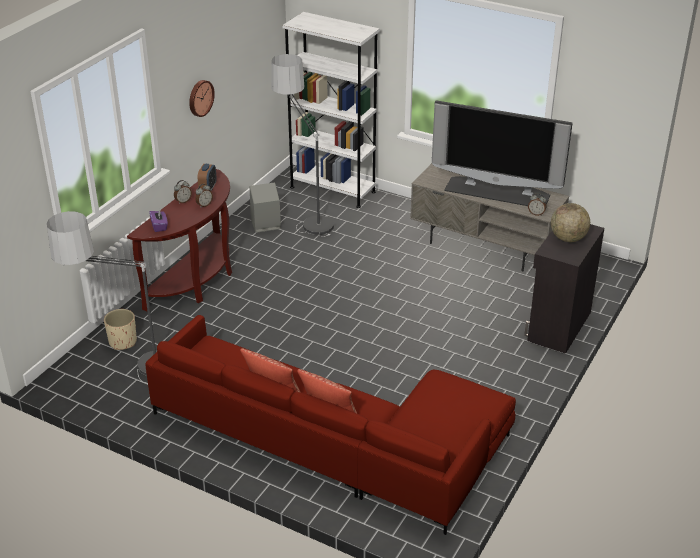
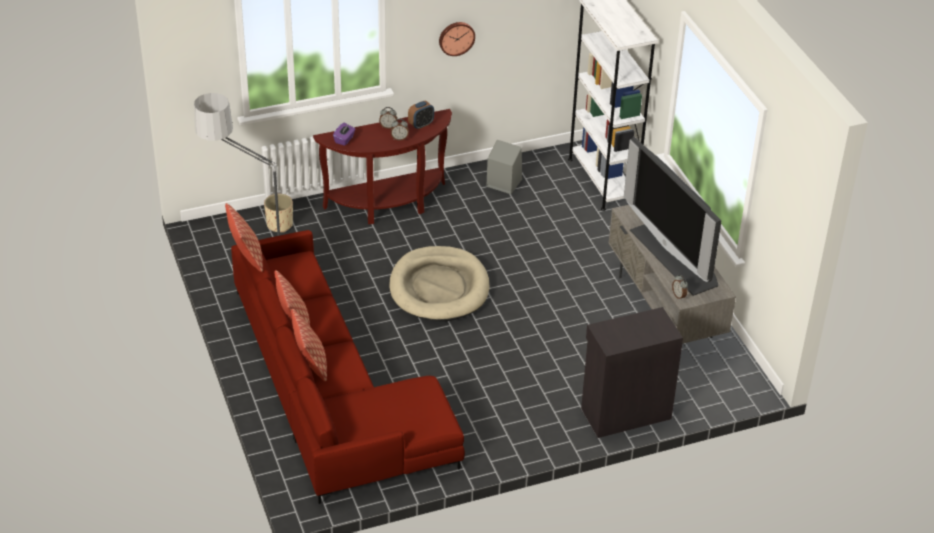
camera: 40 degrees right, 5 degrees up
floor lamp [271,54,334,237] -> none
globe [551,203,590,242] -> none
none -> pillow [225,203,263,272]
none -> beige dog bed [389,246,489,321]

